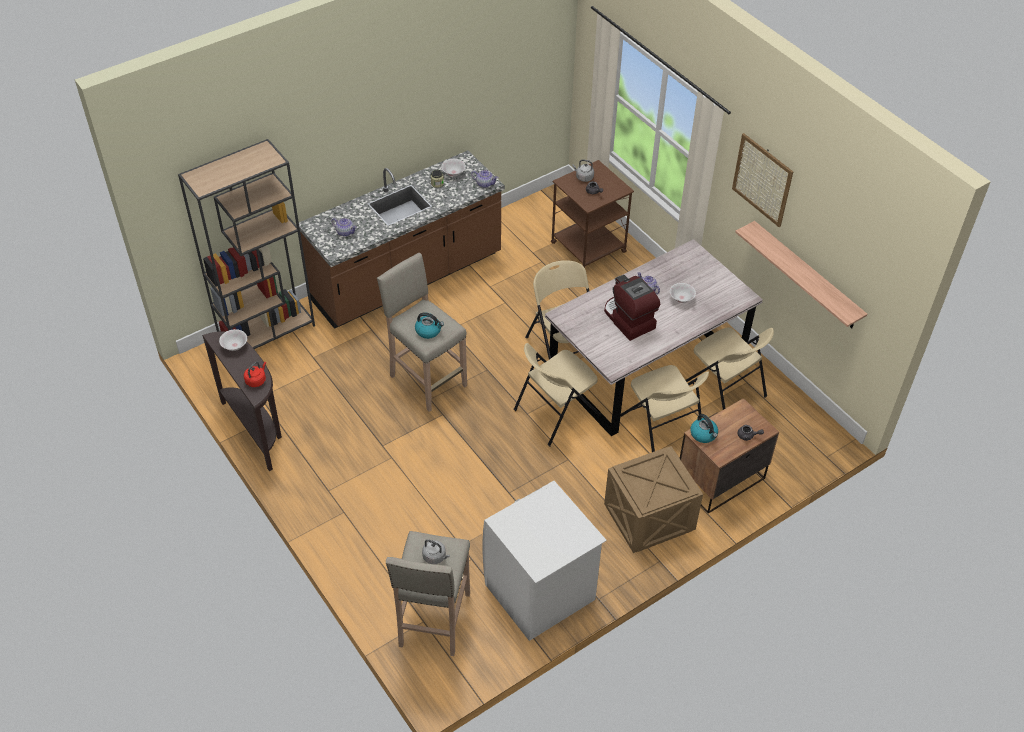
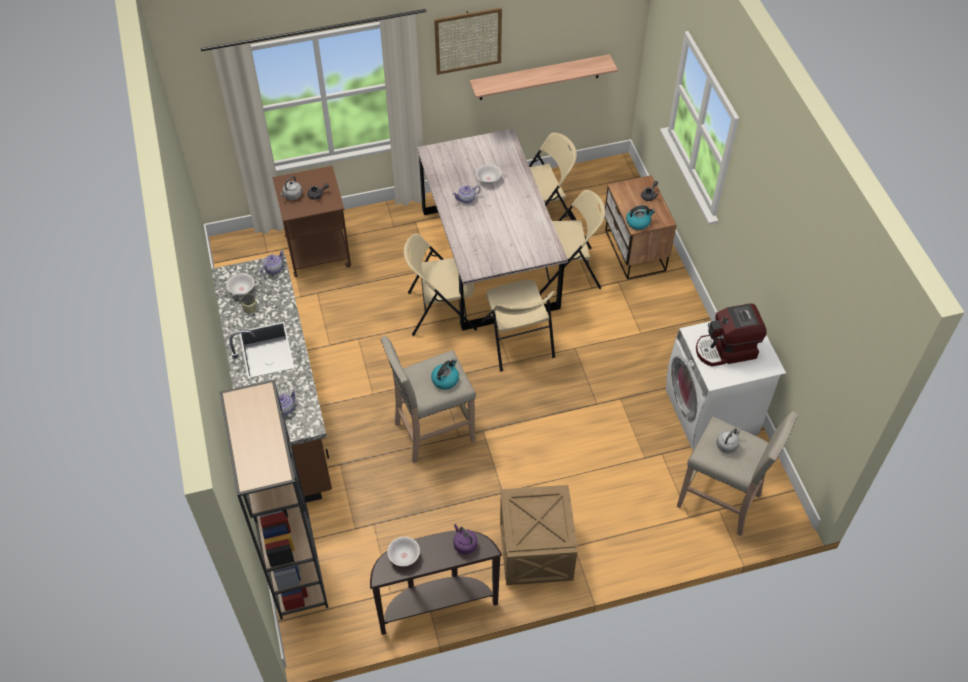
camera: 70 degrees left, 5 degrees up
red kettle [244,361,266,387] -> purple kettle [453,524,477,555]
coffee machine [604,275,660,341] -> coffee machine moved to [696,304,767,366]
crate [604,446,703,553] -> crate moved to [500,485,577,585]

